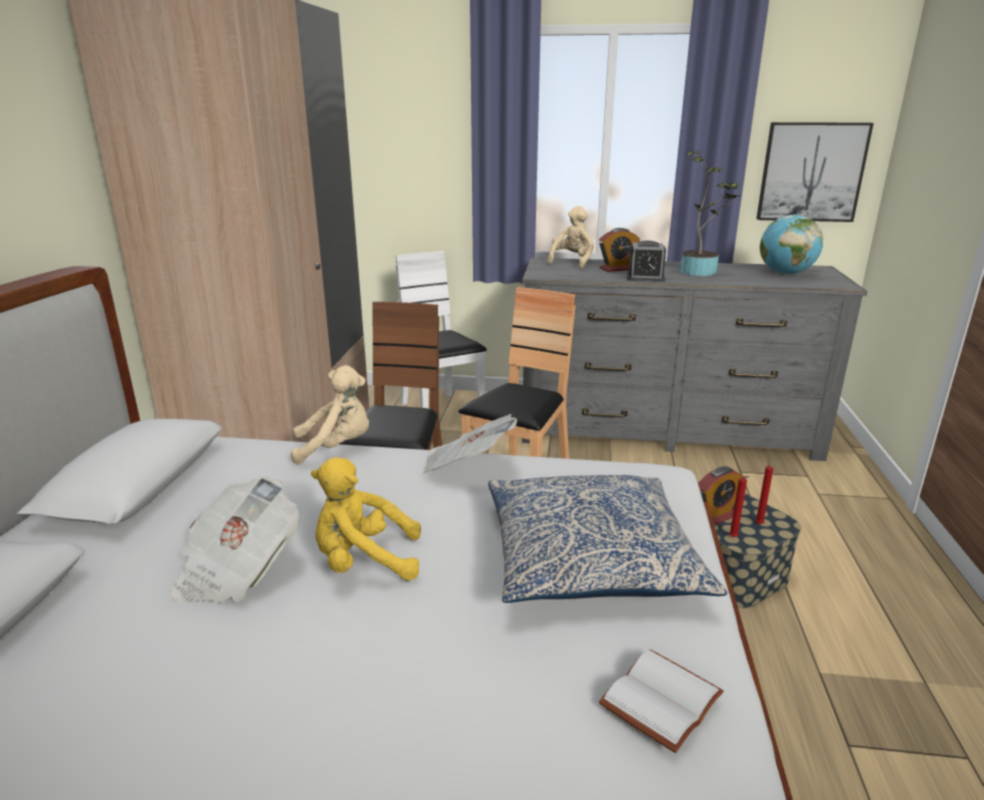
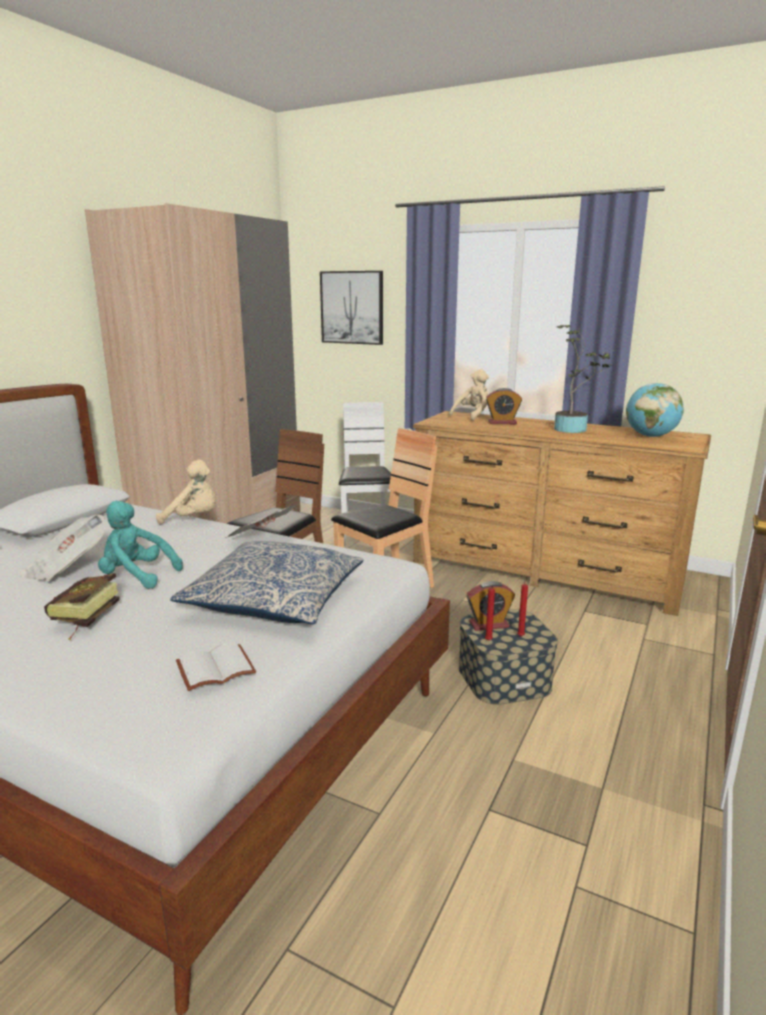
camera: 20 degrees right, 5 degrees down
yellow plush toy [311,457,421,581] -> turquoise plush toy [98,501,183,588]
grey dresser [522,258,867,461] -> brown dresser [413,411,711,616]
alarm clock [627,241,666,282] -> none
picture [756,122,874,222] -> picture moved to [320,271,383,345]
none -> book [44,573,120,641]

